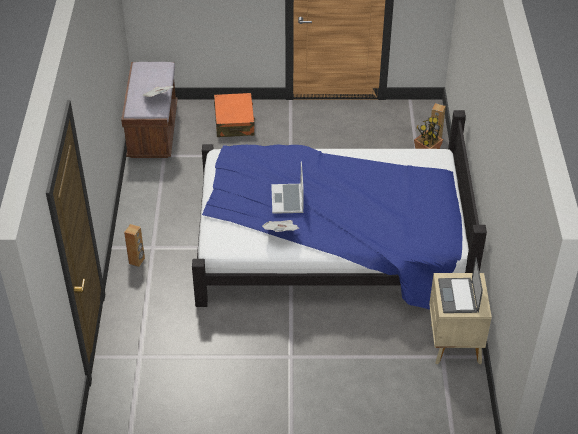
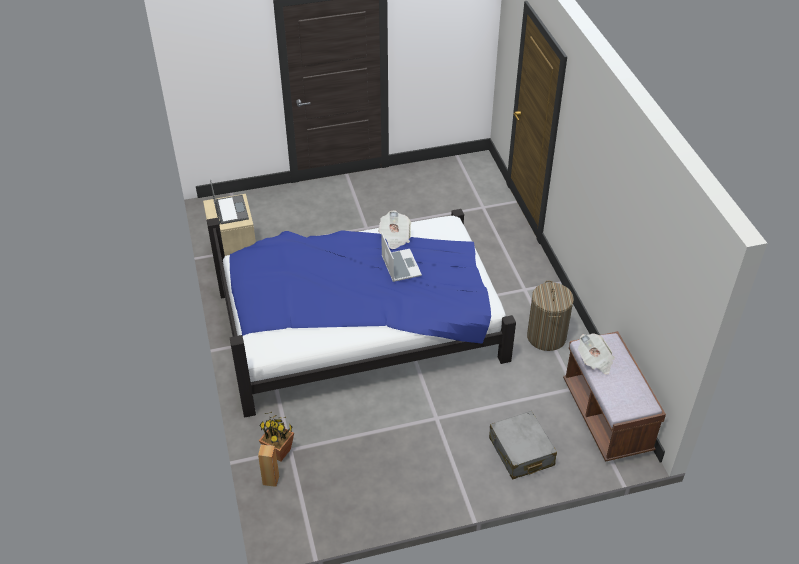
camera: 165 degrees right, 0 degrees up
brown speaker [124,224,145,267] -> none
orange suitcase [214,93,256,137] -> grey suitcase [489,411,557,480]
none -> laundry basket [527,280,574,351]

